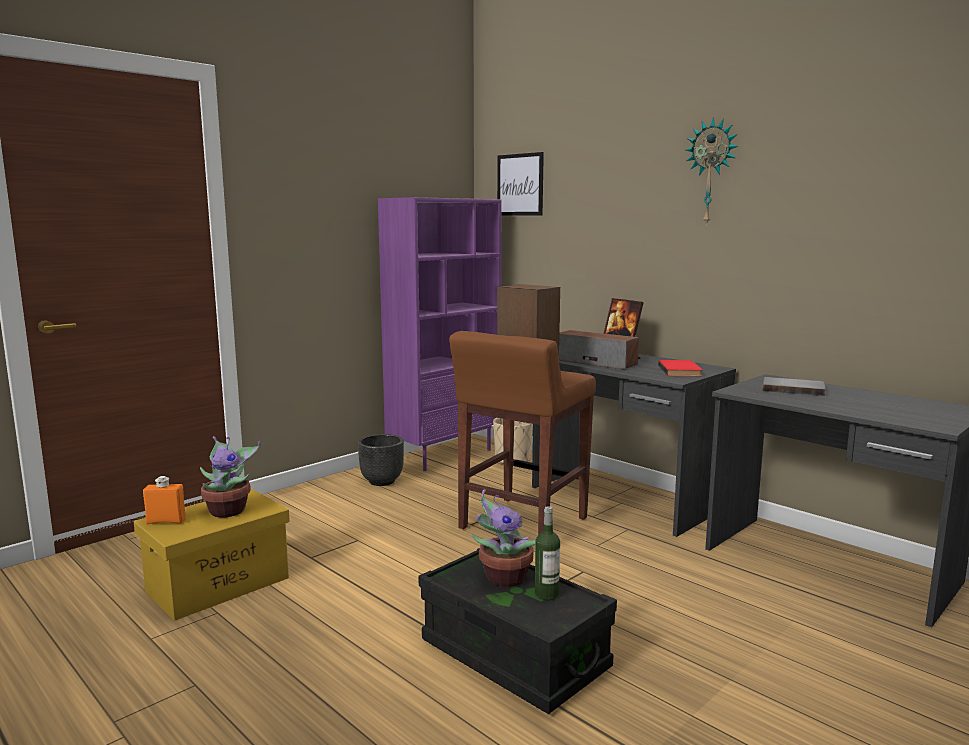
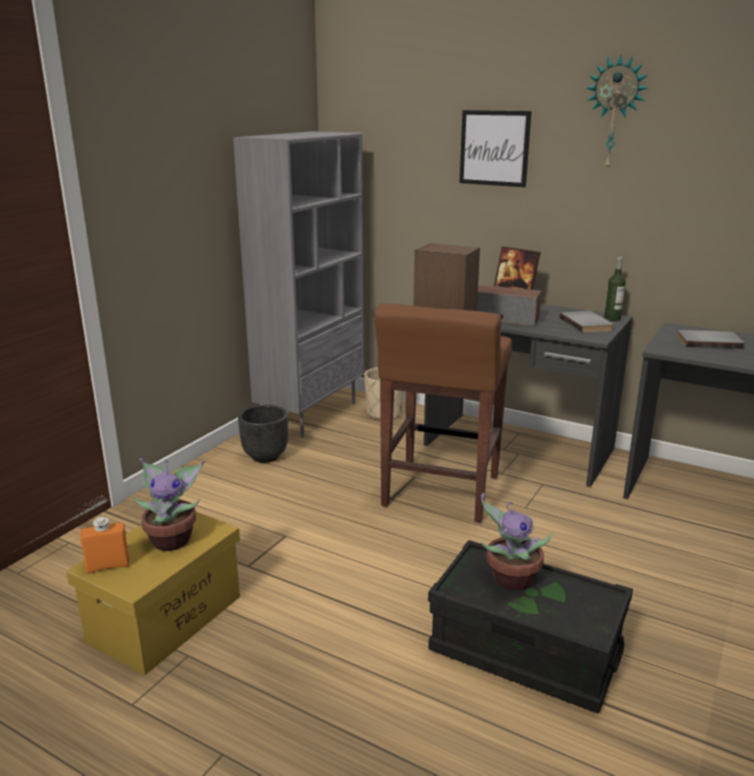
camera: 15 degrees left, 10 degrees up
purple bookcase [378,197,502,471] -> grey bookcase [233,131,364,438]
picture [497,152,544,215] -> picture moved to [459,110,532,187]
bottle [535,506,560,600] -> bottle moved to [604,257,626,321]
red book [658,360,702,376] -> grey book [560,311,614,333]

